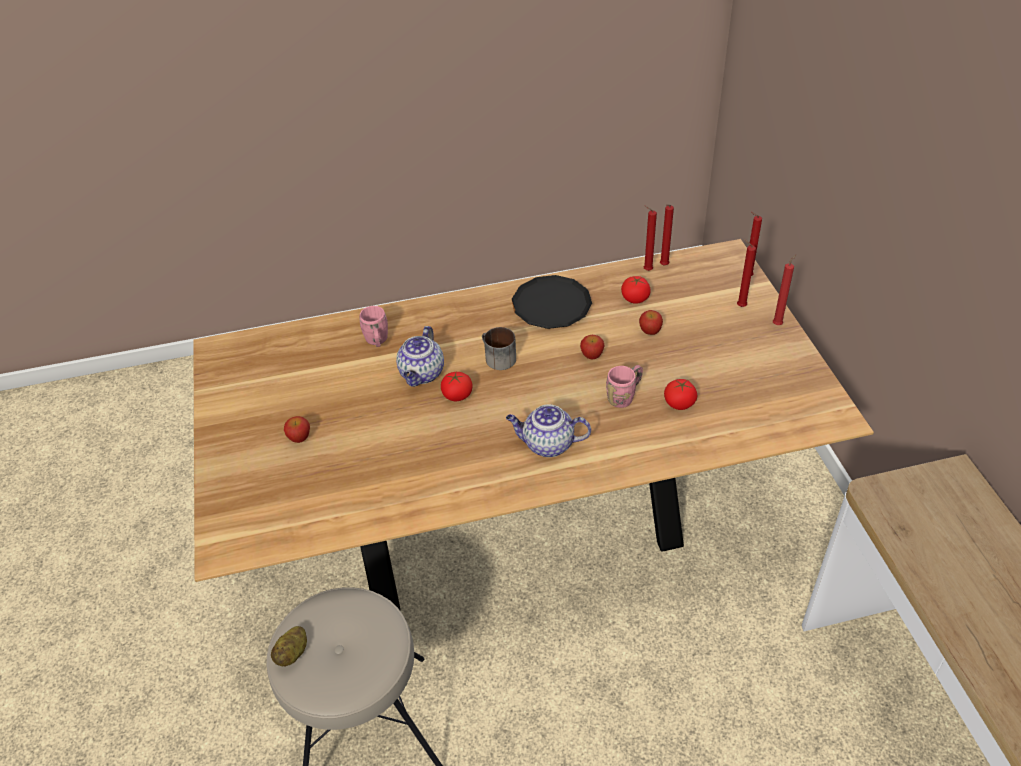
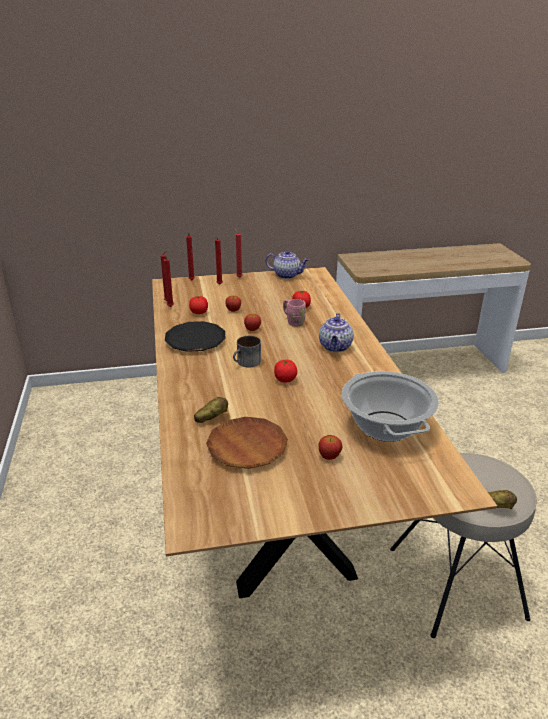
camera: 90 degrees left, 15 degrees down
pink mug [360,306,388,347] -> potato [194,397,228,423]
teapot [396,326,444,387] -> teapot moved to [266,250,309,279]
none -> brown plate [206,417,288,469]
none -> cooking pot [342,371,439,442]

